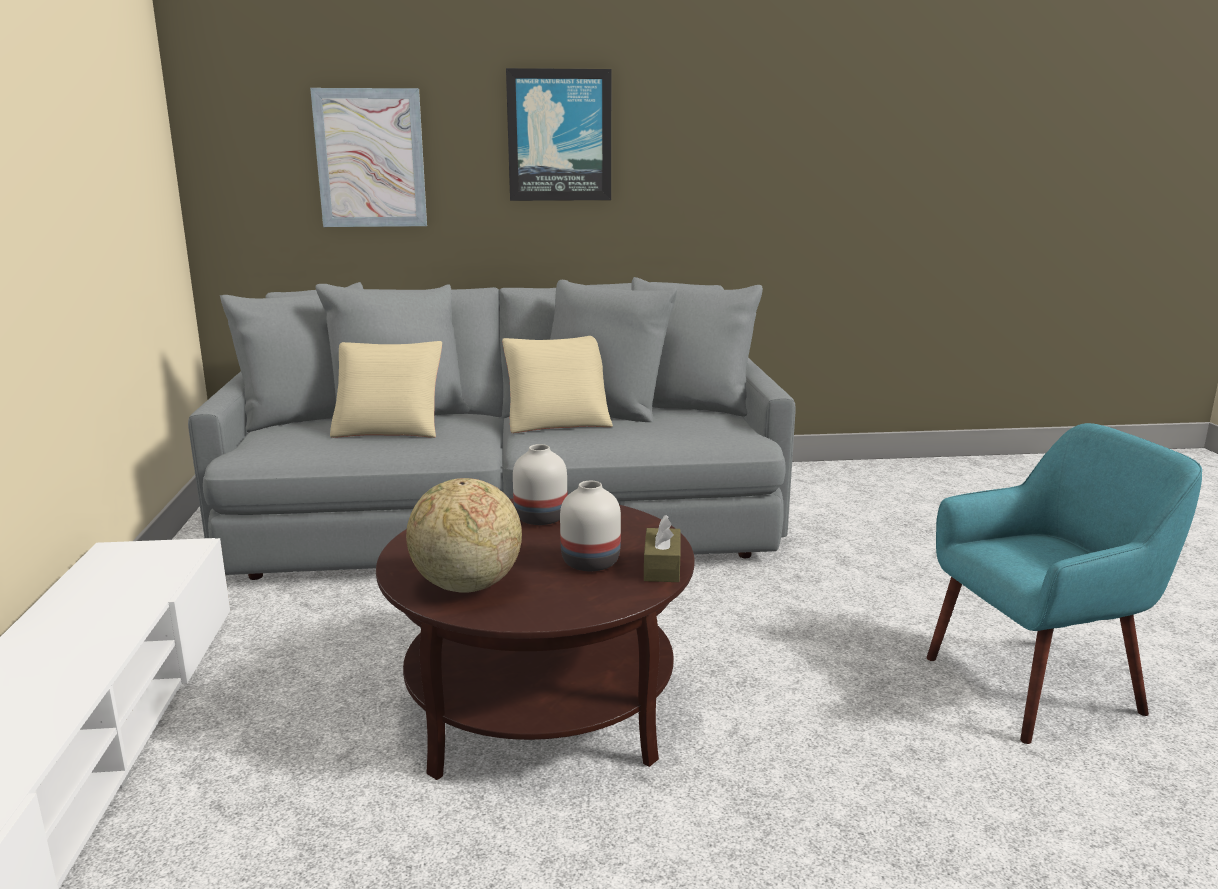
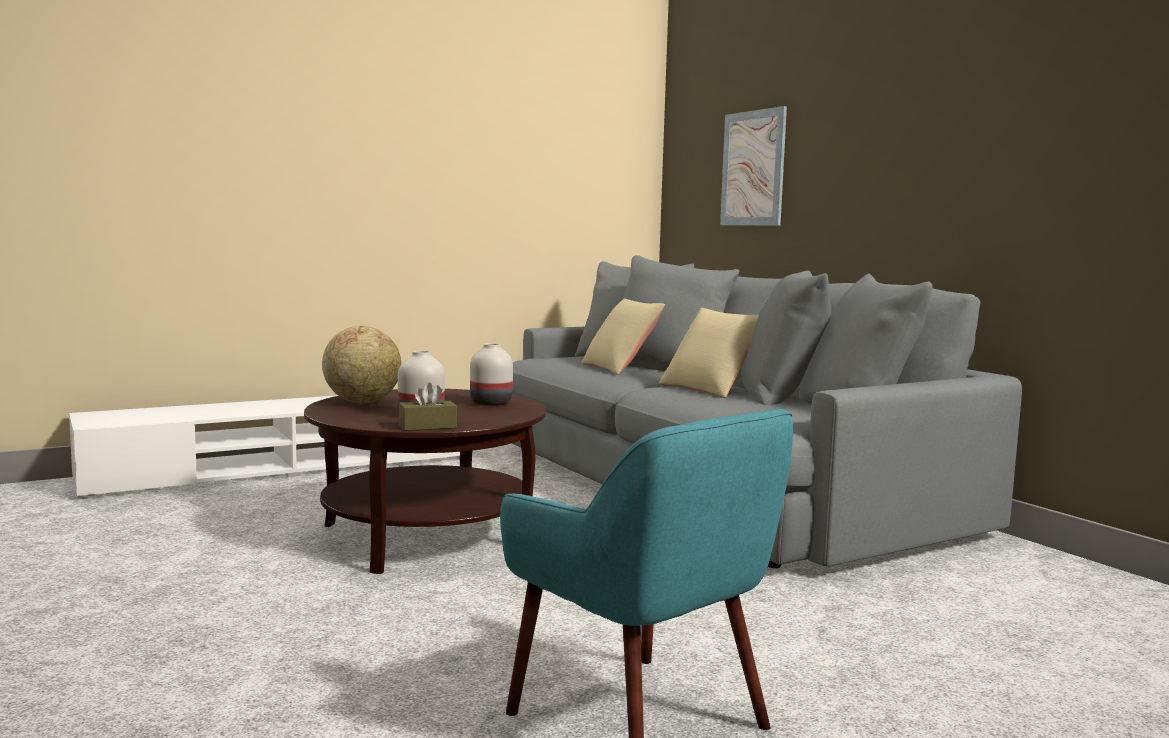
camera: 65 degrees right, 10 degrees down
picture [506,68,611,201] -> none

